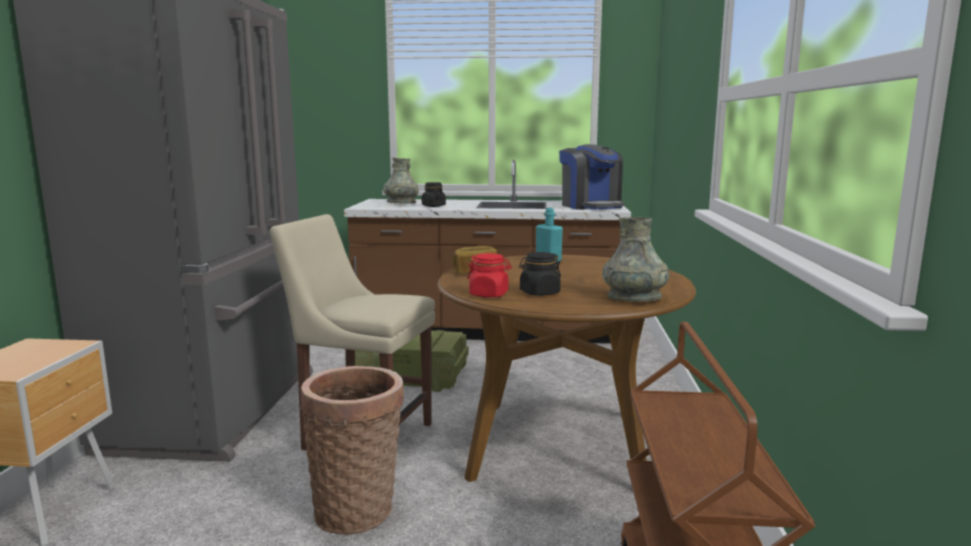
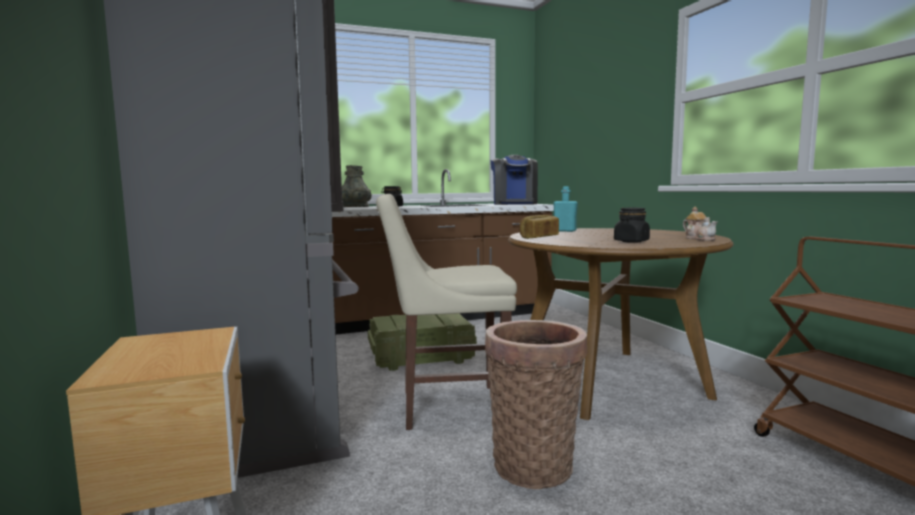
camera: 25 degrees left, 5 degrees down
red jar [467,253,512,297] -> none
coffee machine [559,144,625,209] -> coffee machine turned 45 degrees clockwise [491,155,538,205]
grey vase [602,217,669,302] -> teapot [683,207,718,241]

